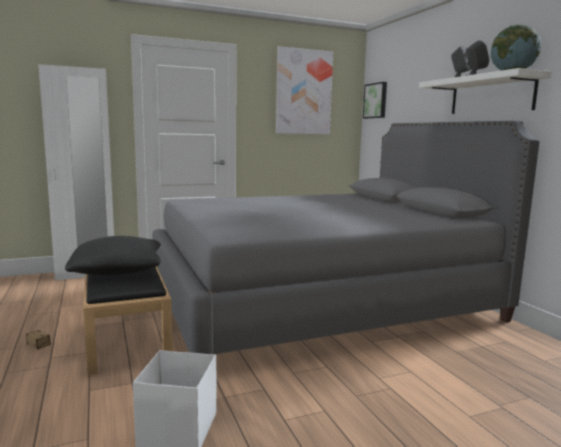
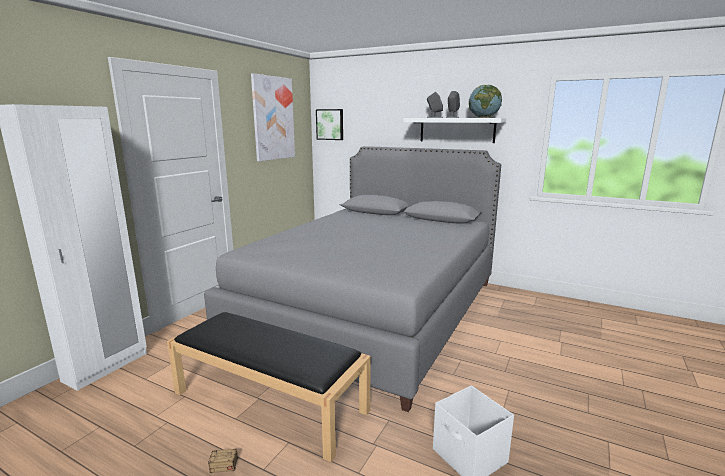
camera: 40 degrees left, 5 degrees up
black pillow [65,236,161,275] -> none

